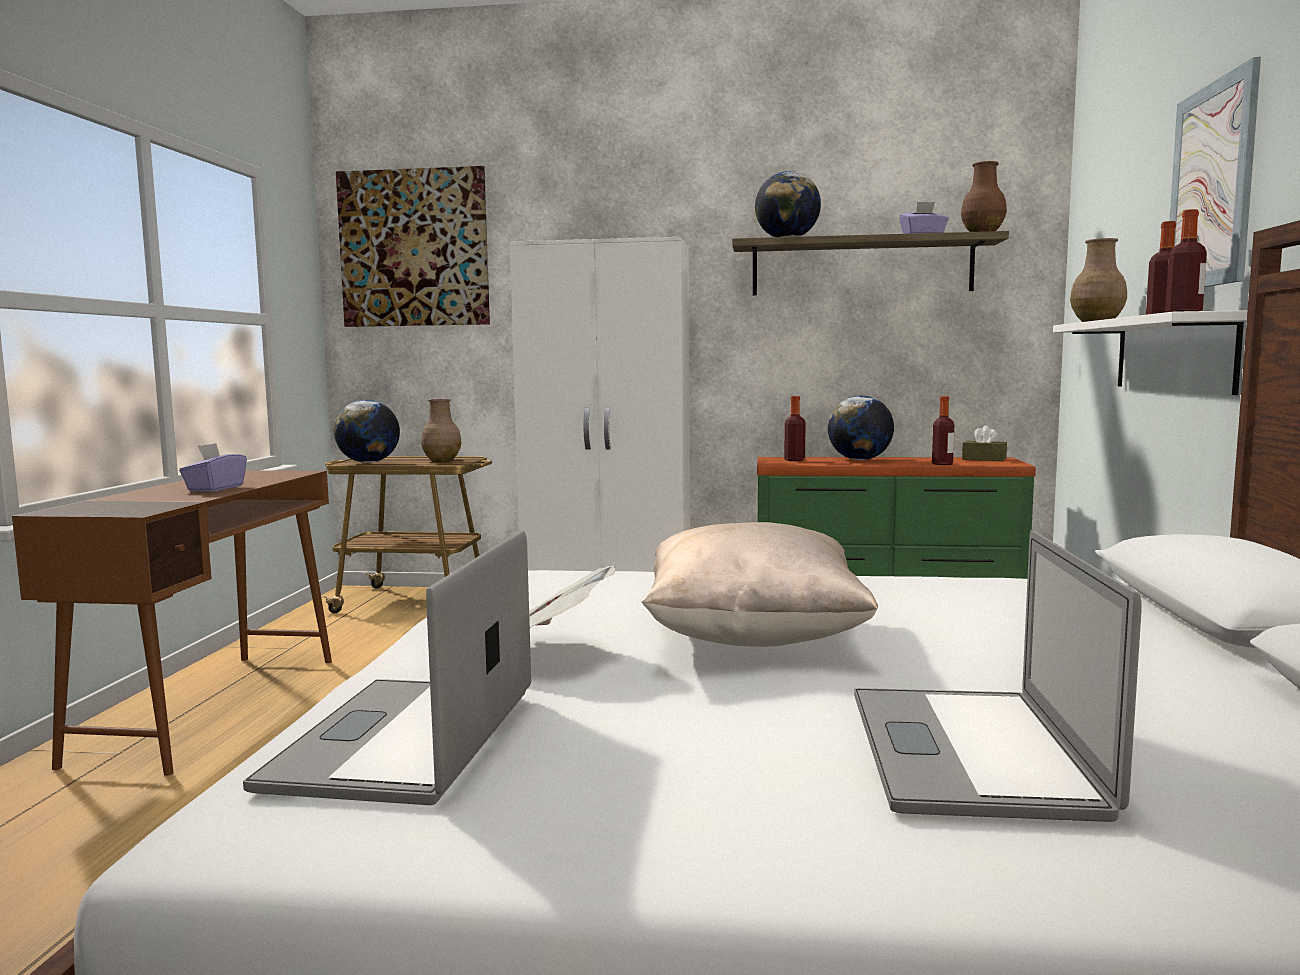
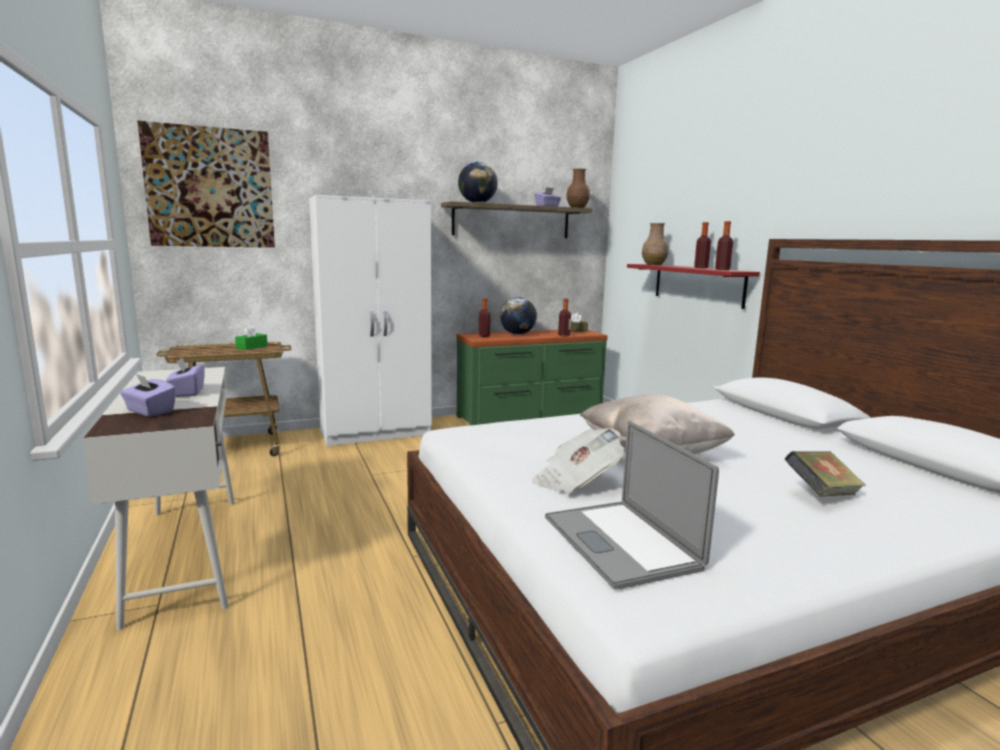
camera: 30 degrees left, 5 degrees up
brown desk [12,470,332,776] -> white desk [83,367,235,630]
globe [334,400,400,463] -> none
brown vase [421,399,461,462] -> green tissue box [235,324,268,350]
laptop [854,530,1142,822] -> book [785,451,866,496]
white shelf [1053,310,1247,395] -> red shelf [627,264,760,309]
picture [1170,57,1261,287] -> none
none -> purple tissue box [120,373,176,417]

